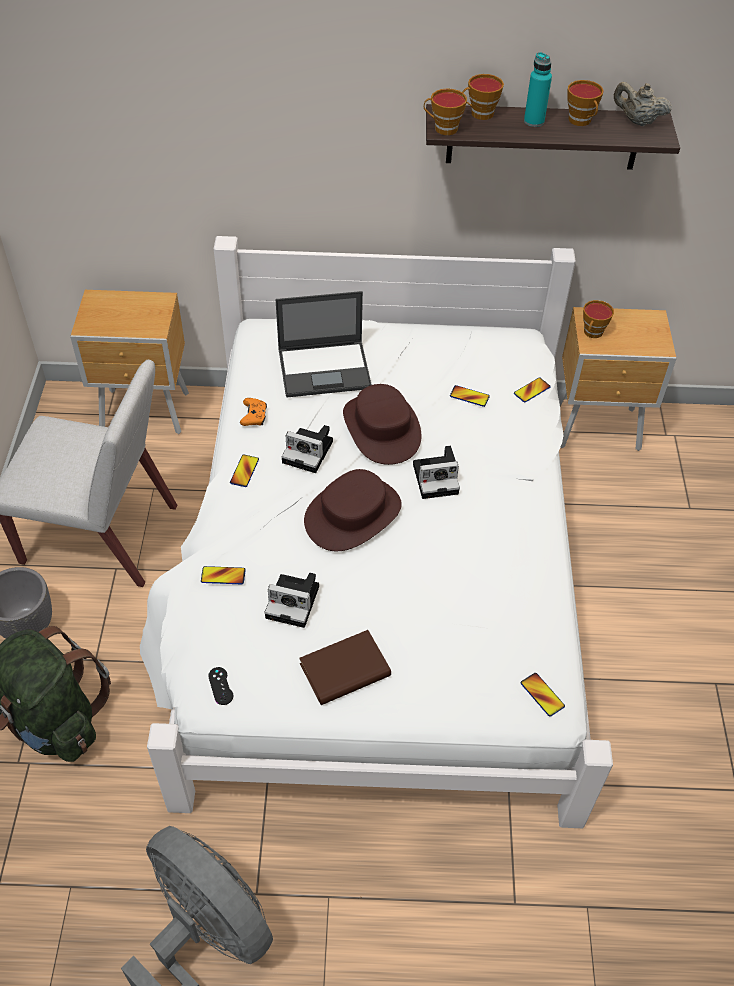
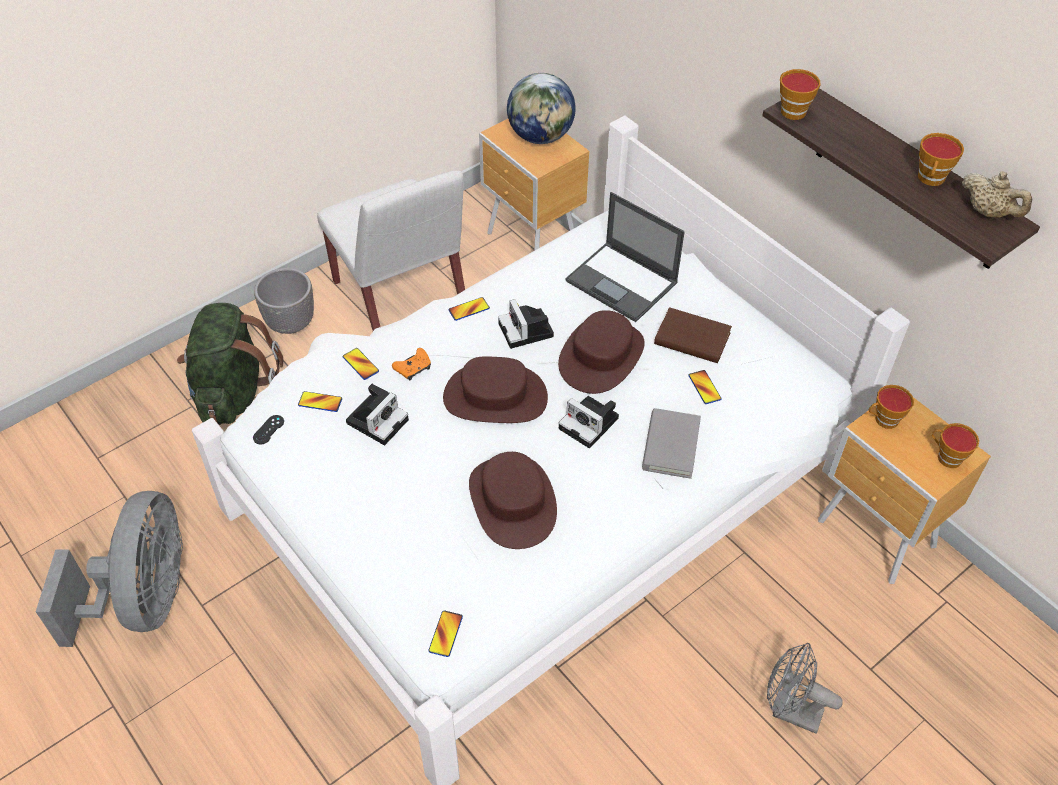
camera: 50 degrees right, 0 degrees up
orange game controller [240,398,267,426] -> orange game controller moved to [392,348,431,380]
camera [265,573,319,628] -> camera turned 120 degrees counterclockwise [346,384,409,445]
brown book [299,630,391,705] -> brown book moved to [654,307,732,363]
cup [463,74,504,120] -> cup moved to [932,423,979,468]
phone [514,378,551,403] -> phone moved to [298,391,342,412]
turquoise bottle [524,52,552,127] -> none
beige teapot [614,82,672,126] -> beige teapot turned 150 degrees clockwise [962,171,1032,218]
none -> brown hat [469,452,557,549]
none -> globe [507,73,576,144]
none -> grey book [642,408,701,479]
none -> grey fan [767,643,843,734]

